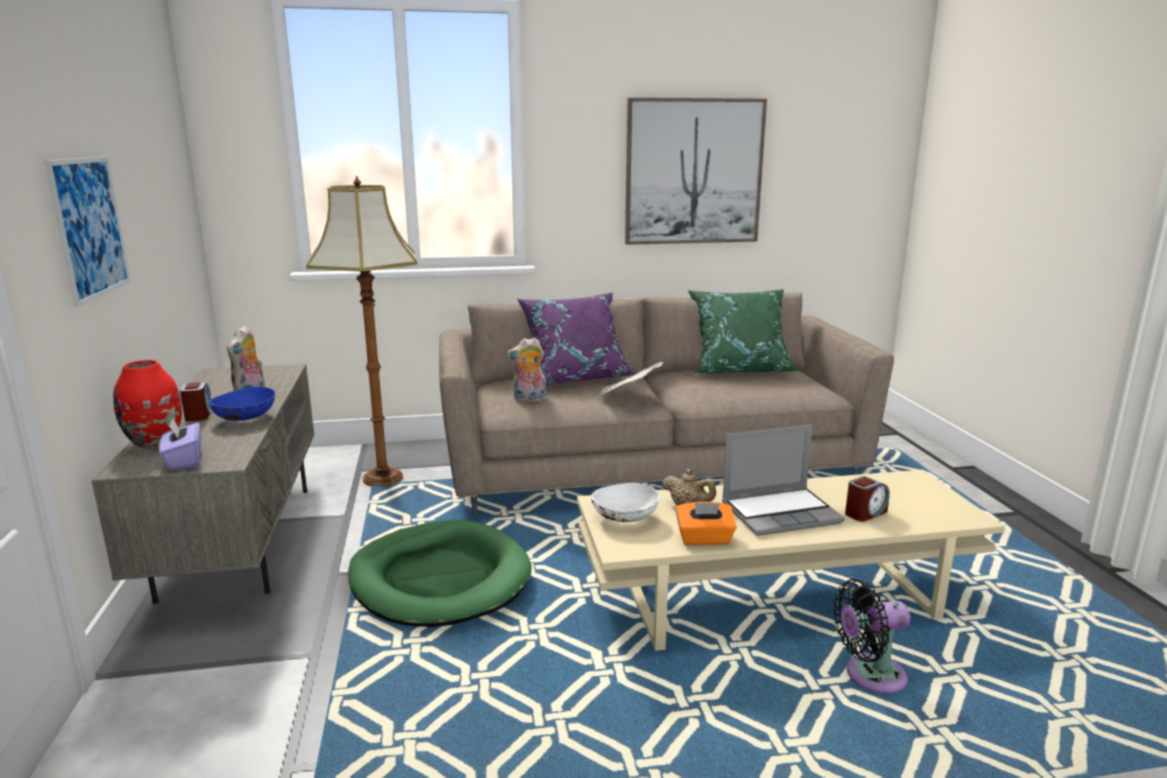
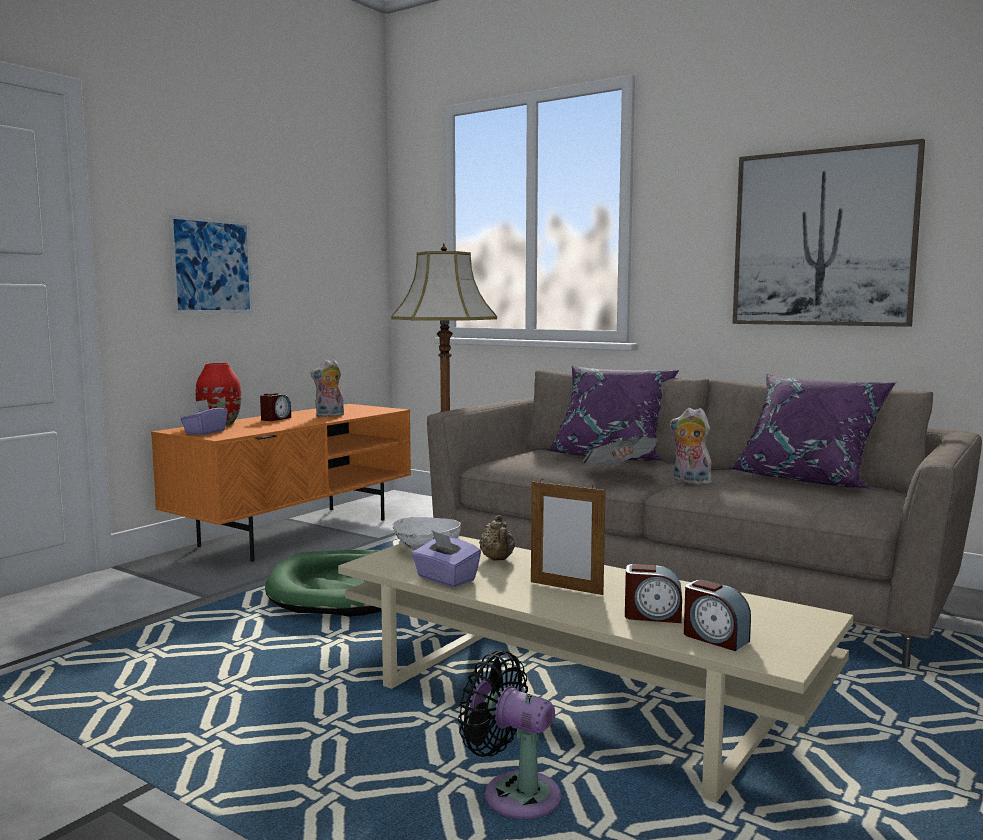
camera: 45 degrees right, 10 degrees down
grey tv stand [91,364,314,604] -> orange tv stand [151,404,411,561]
blue bowl [209,387,275,421] -> none
plush toy [507,337,547,403] -> plush toy moved to [670,408,712,485]
orange tissue box [675,502,737,546] -> purple tissue box [412,531,481,588]
green pillow [688,289,798,373] -> purple pillow [729,374,896,488]
laptop [722,425,845,536] -> picture frame [531,479,606,595]
none -> alarm clock [684,579,751,651]

